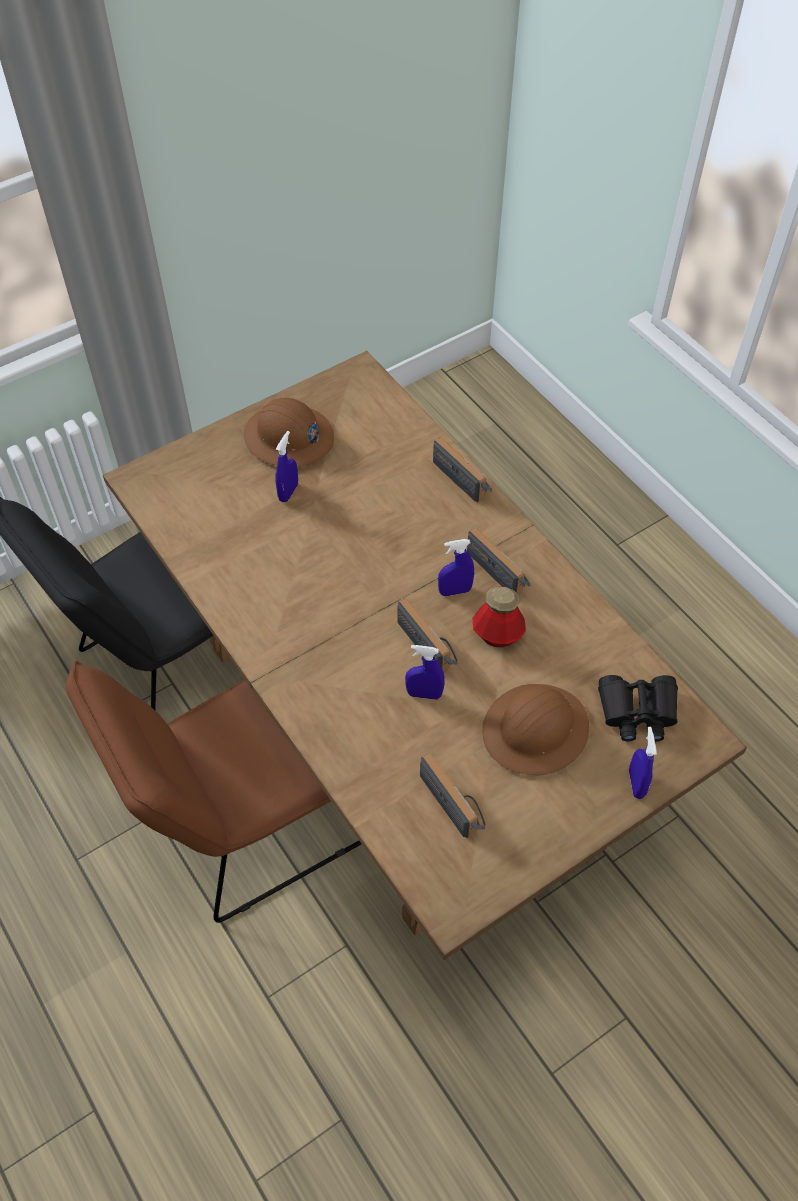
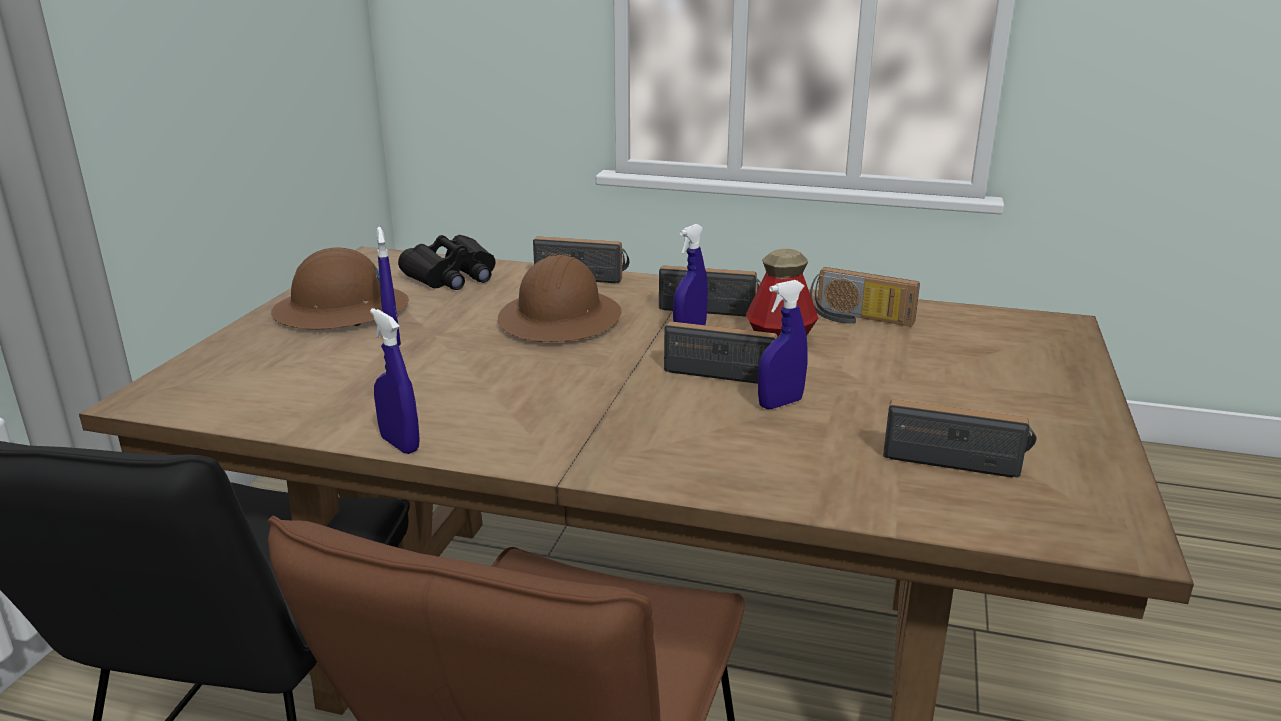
camera: 40 degrees left, 30 degrees down
brown hard hat [482,684,589,775] -> brown hard hat moved to [498,255,622,342]
black binoculars [598,675,678,742] -> black binoculars moved to [398,235,496,290]
blue spray bottle [629,727,657,799] -> blue spray bottle moved to [370,308,420,454]
none -> radio [810,267,920,327]

